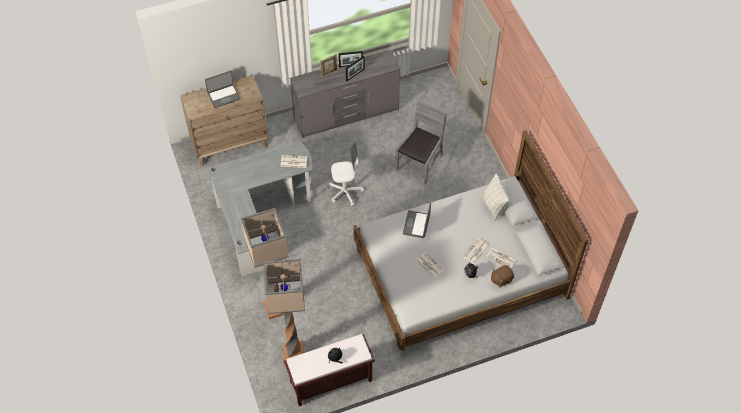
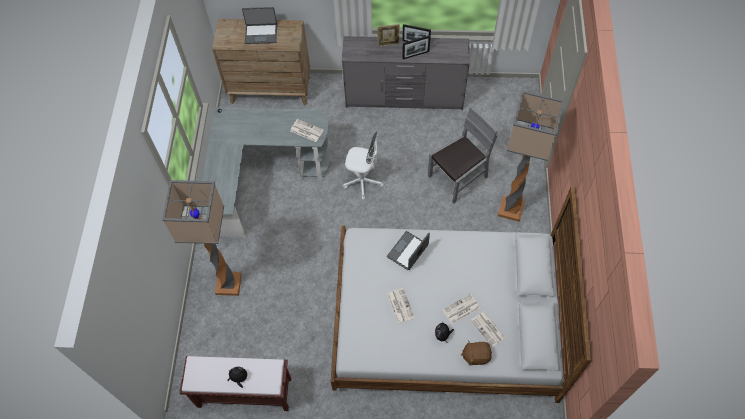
camera: 25 degrees right, 5 degrees up
floor lamp [263,259,305,364] -> floor lamp moved to [498,91,565,222]
pillow [483,173,509,221] -> none

